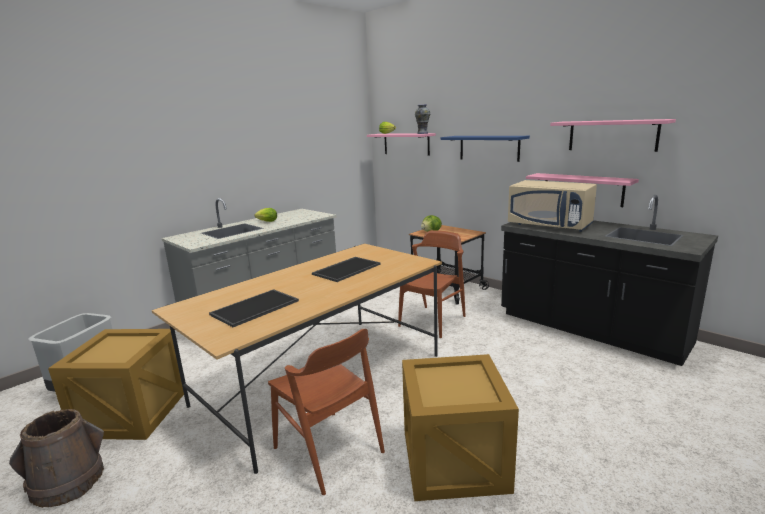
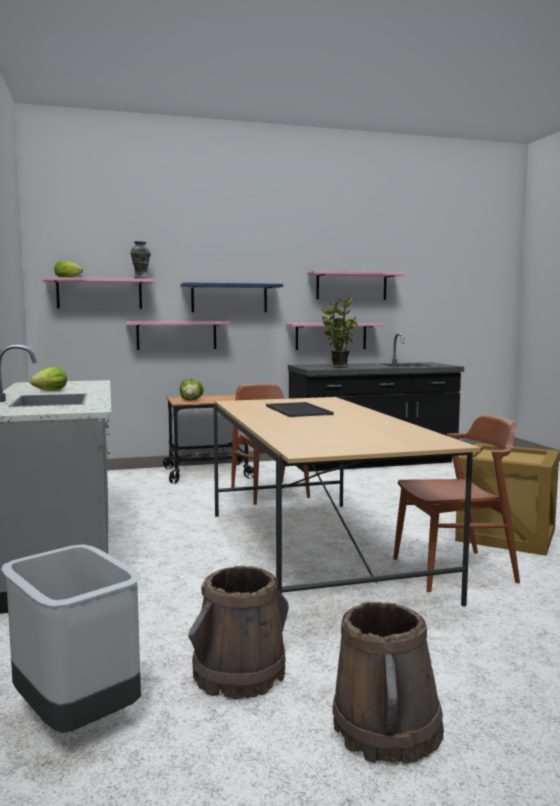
camera: 60 degrees left, 10 degrees down
crate [48,329,184,440] -> brown bucket [189,566,289,699]
tray [209,289,299,327] -> none
beige microwave [508,180,597,232] -> potted plant [321,297,358,368]
none -> pink shelf [125,321,230,350]

